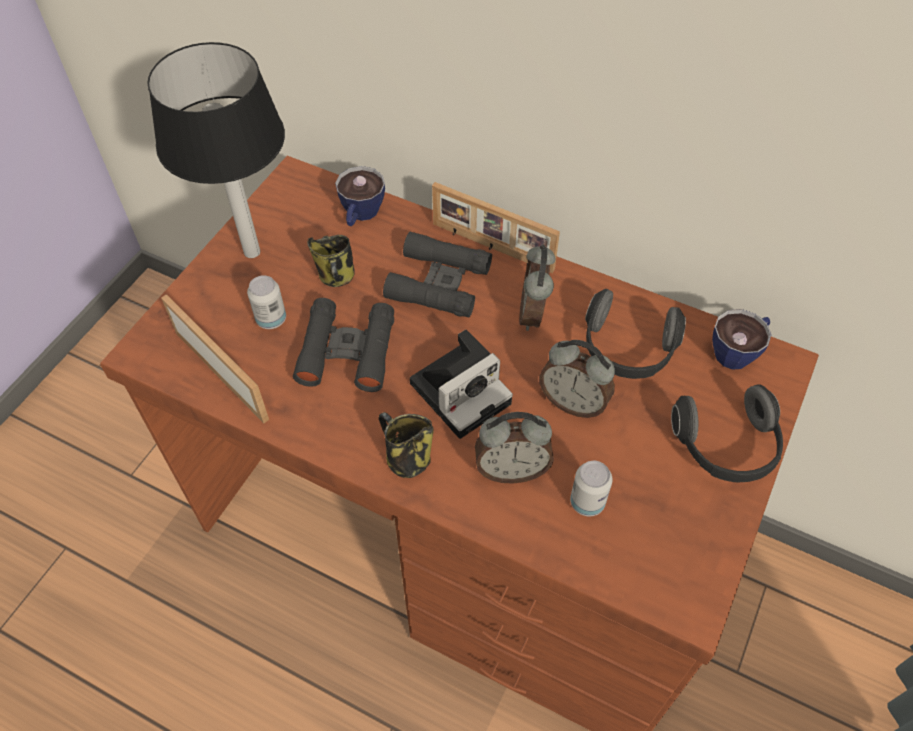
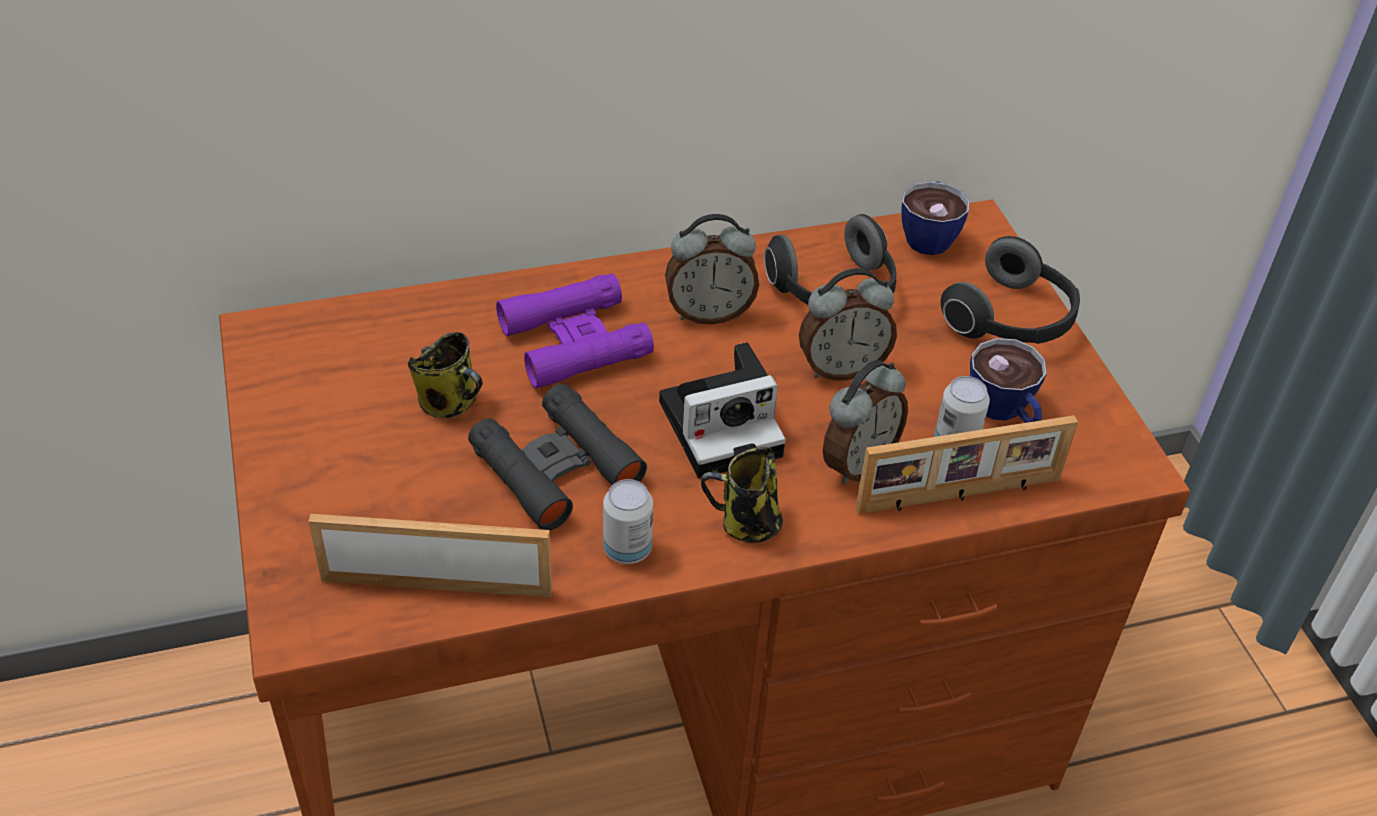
camera: 45 degrees left, 10 degrees down
table lamp [148,42,285,258] -> none
can [247,275,286,329] -> can moved to [603,479,653,564]
cup [335,166,385,226] -> cup moved to [970,338,1047,423]
black binoculars [383,232,492,318] -> purple binoculars [496,273,654,389]
camera [410,330,513,439] -> camera turned 60 degrees clockwise [659,342,786,478]
picture frame [432,182,560,273] -> picture frame moved to [856,415,1078,514]
alarm clock [519,245,555,331] -> alarm clock turned 60 degrees counterclockwise [665,214,759,325]

